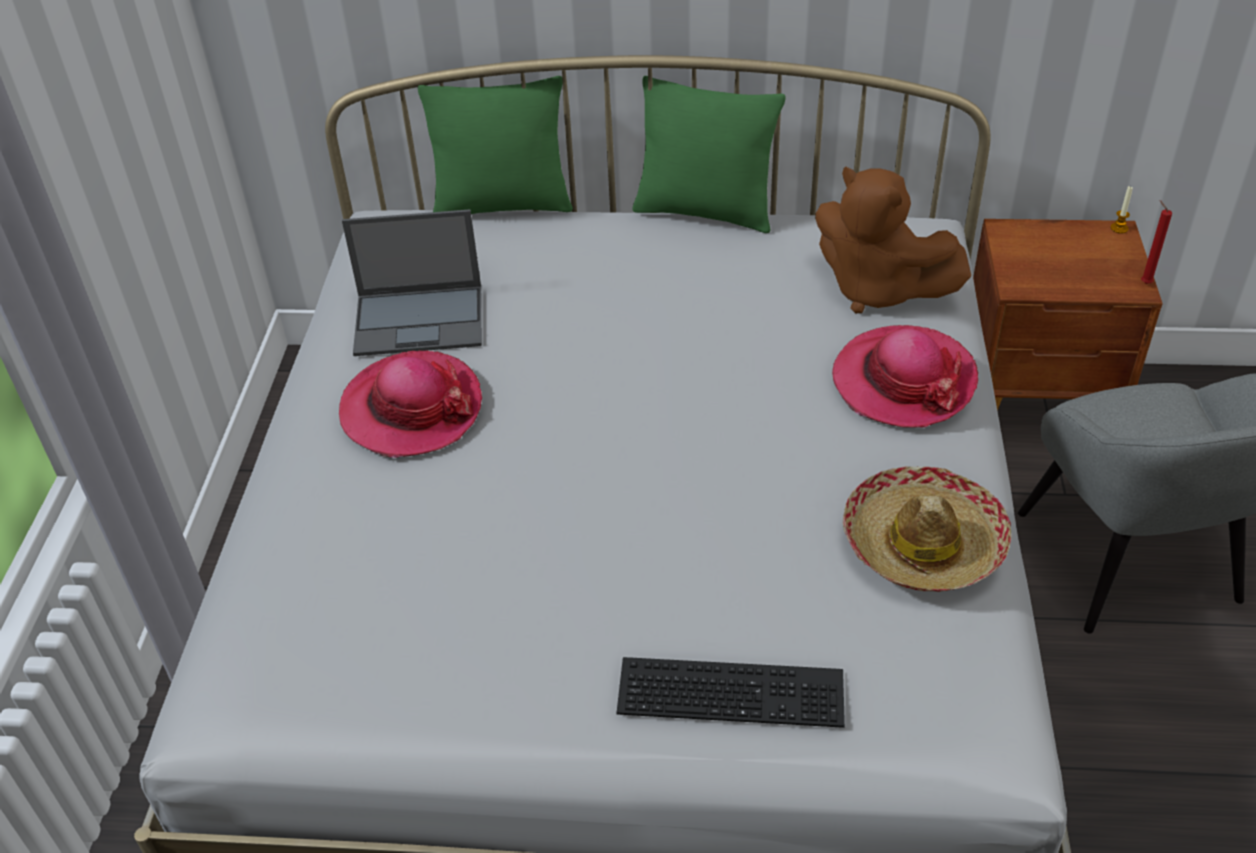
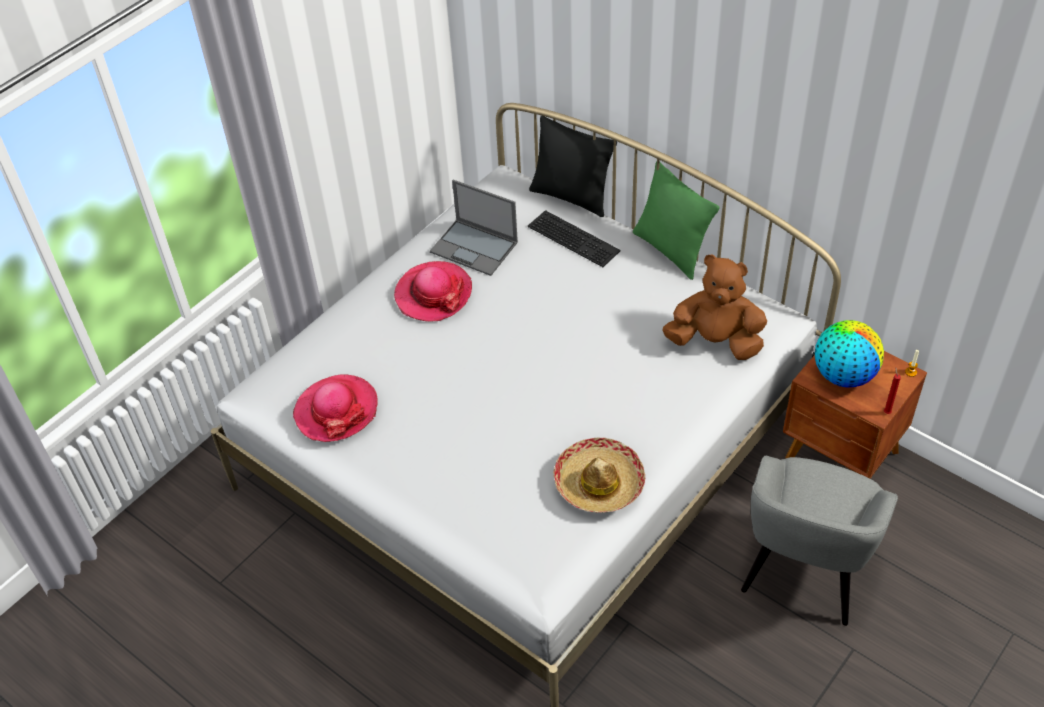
camera: 35 degrees right, 5 degrees up
green pillow [418,76,573,214] -> black pillow [529,116,617,217]
keyboard [617,657,845,728] -> keyboard moved to [528,210,621,267]
brown plush toy [815,166,971,313] -> brown plush toy turned 120 degrees clockwise [662,254,767,360]
hat [832,325,978,428] -> hat moved to [293,374,378,442]
none -> globe [815,320,884,388]

